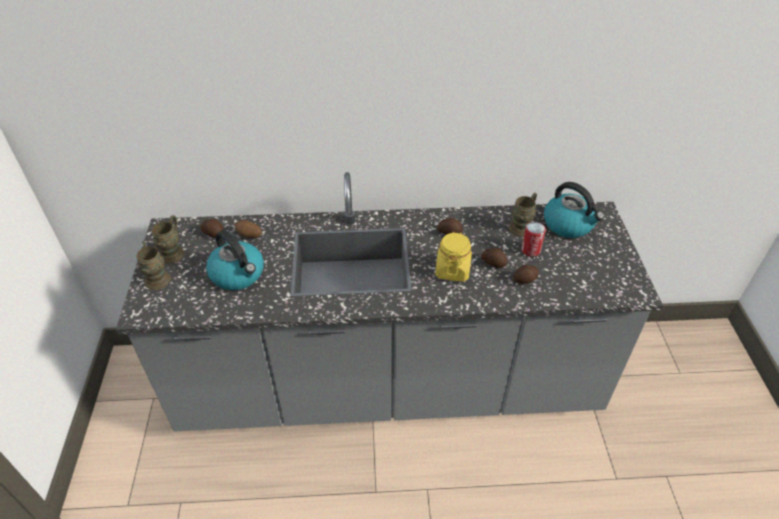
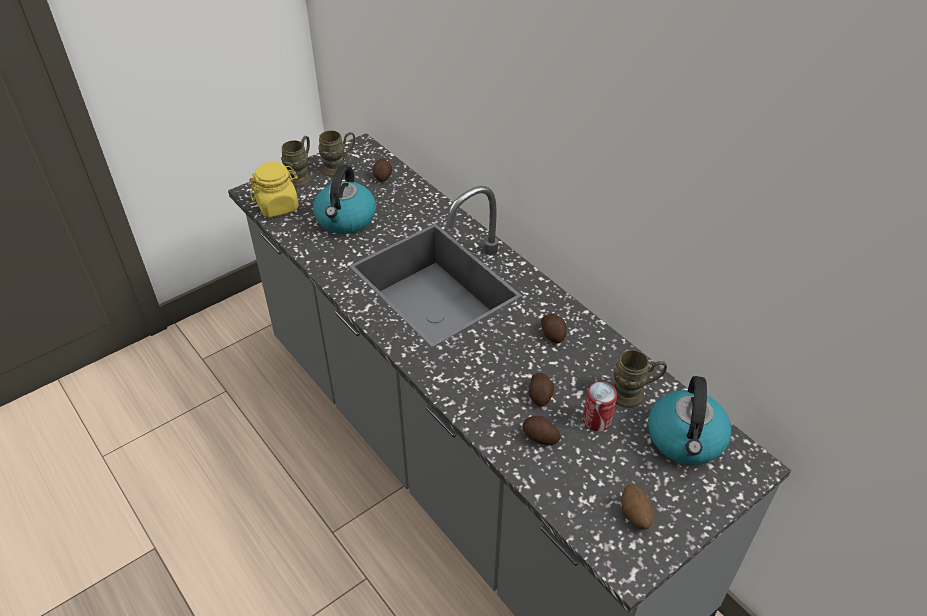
camera: 55 degrees right, 0 degrees up
potato [235,220,262,238] -> potato moved to [621,484,654,530]
yellow jar [435,231,472,282] -> yellow jar moved to [249,162,299,217]

